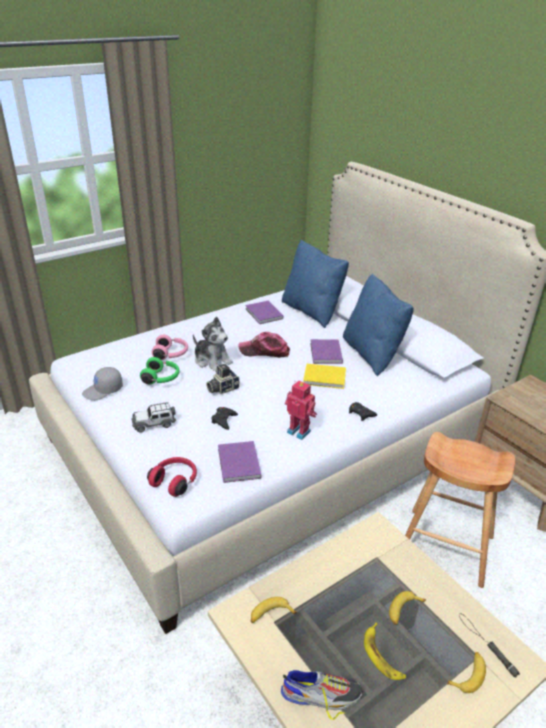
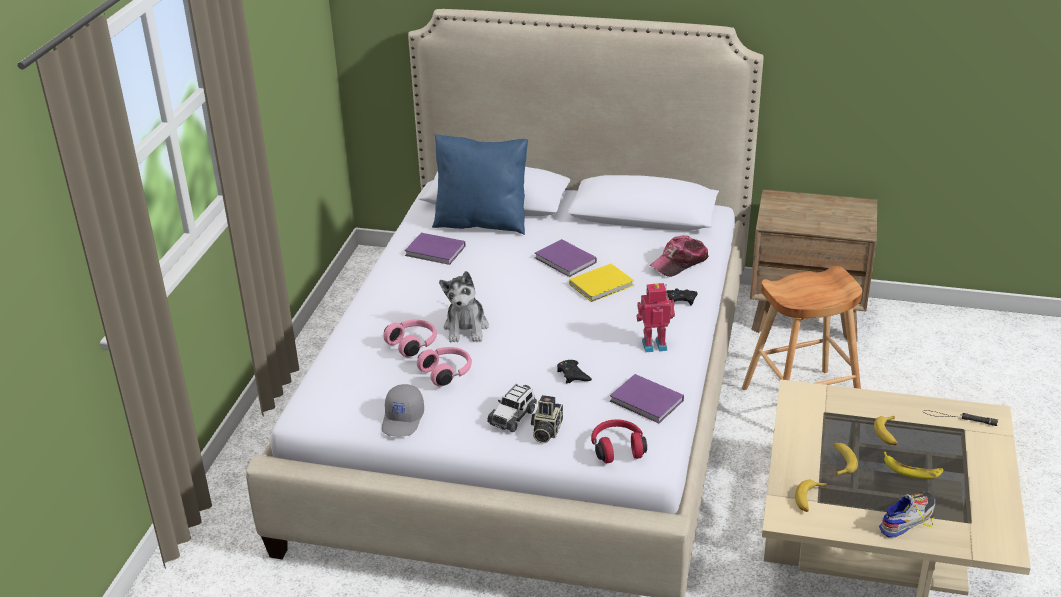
camera: 40 degrees left, 0 degrees up
green headphones [140,357,180,384] -> pink headphones [417,347,472,386]
plush toy [193,316,233,372] -> plush toy turned 90 degrees clockwise [439,271,489,342]
camera [206,364,240,394] -> camera moved to [531,395,563,443]
cap [238,332,290,358] -> cap moved to [649,235,709,277]
blue pillow [343,274,414,376] -> none
banana [447,652,486,693] -> banana moved to [834,443,858,475]

